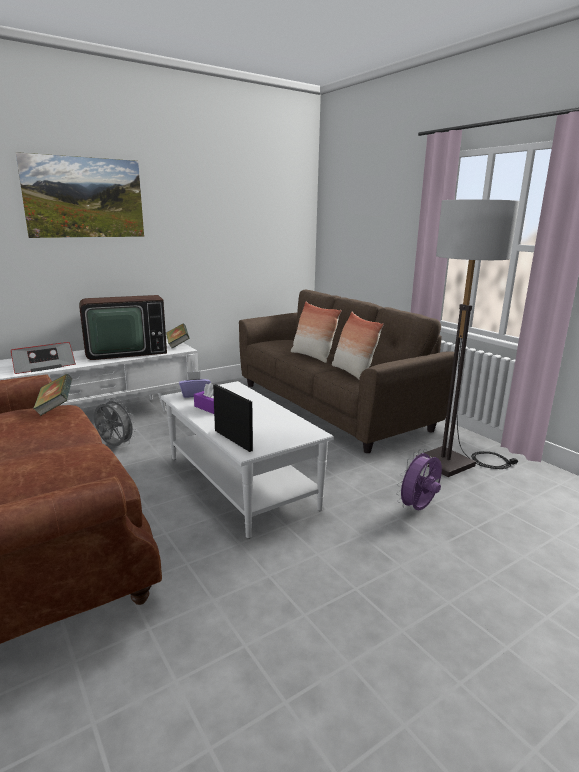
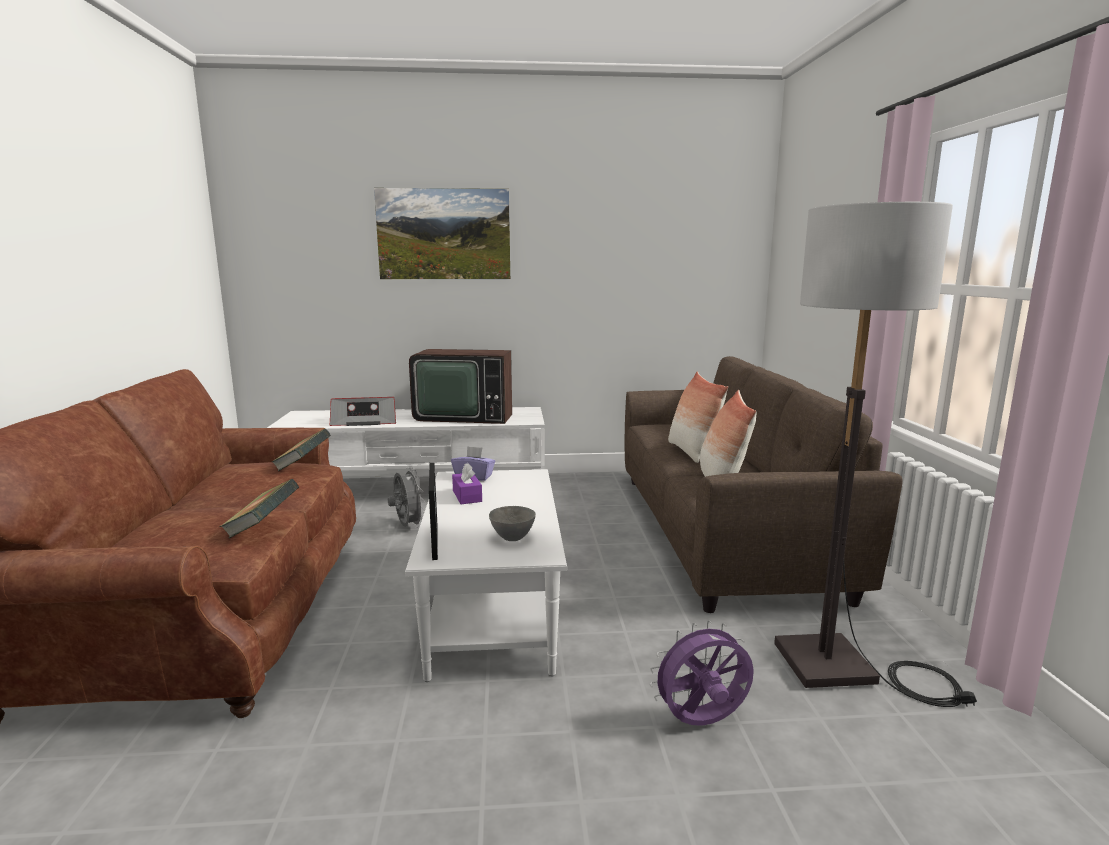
camera: 30 degrees right, 5 degrees down
book [166,323,189,348] -> book moved to [220,479,299,538]
none -> grey bowl [489,506,536,541]

